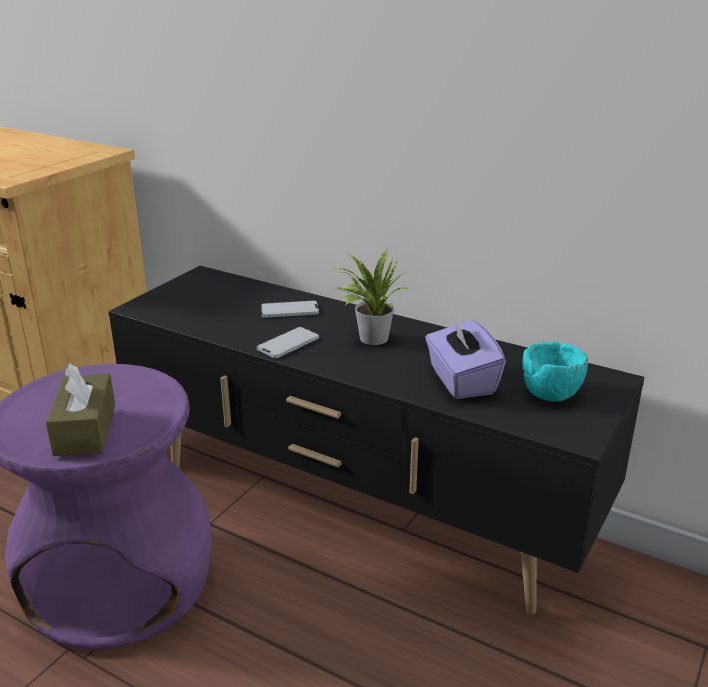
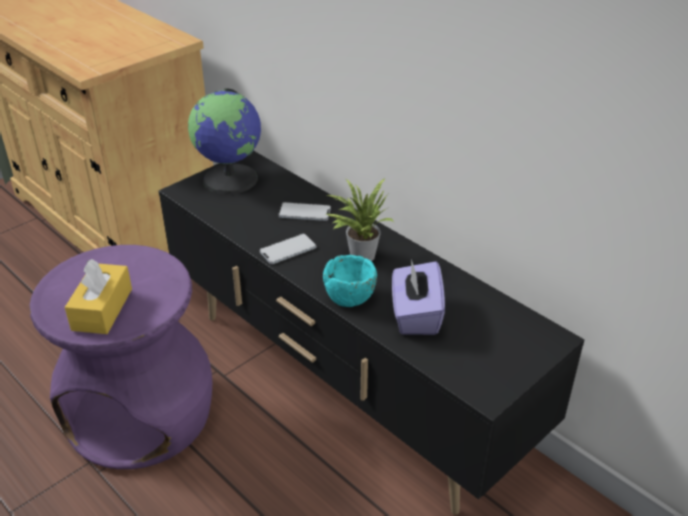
camera: 15 degrees right, 10 degrees up
brown tissue box [46,362,115,456] -> yellow tissue box [65,259,132,334]
turquoise bowl [522,342,588,401] -> turquoise bowl moved to [323,255,377,307]
none -> globe [188,89,261,194]

